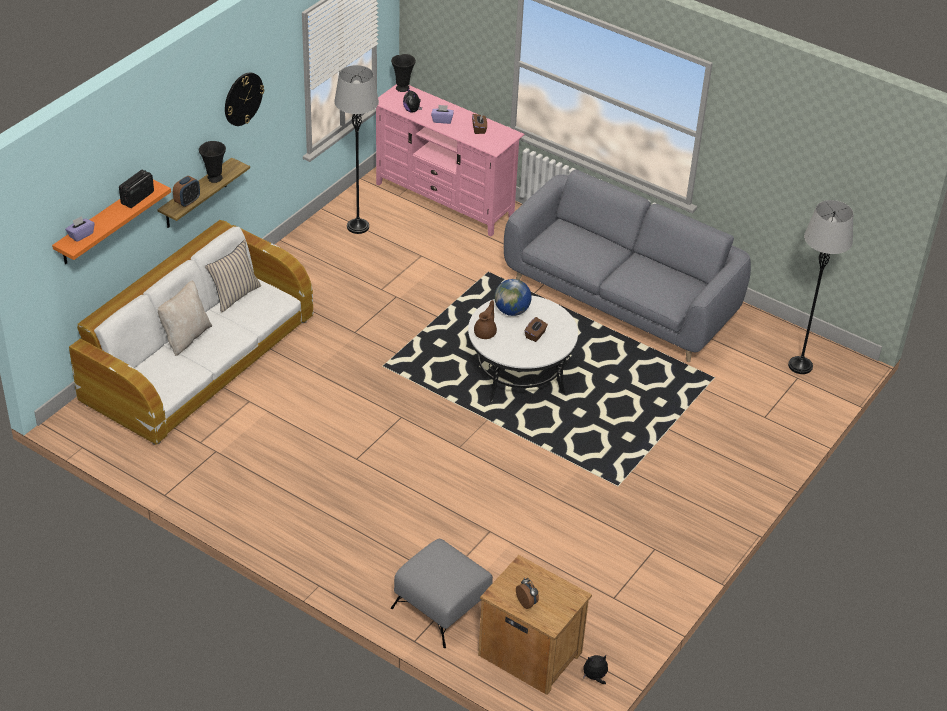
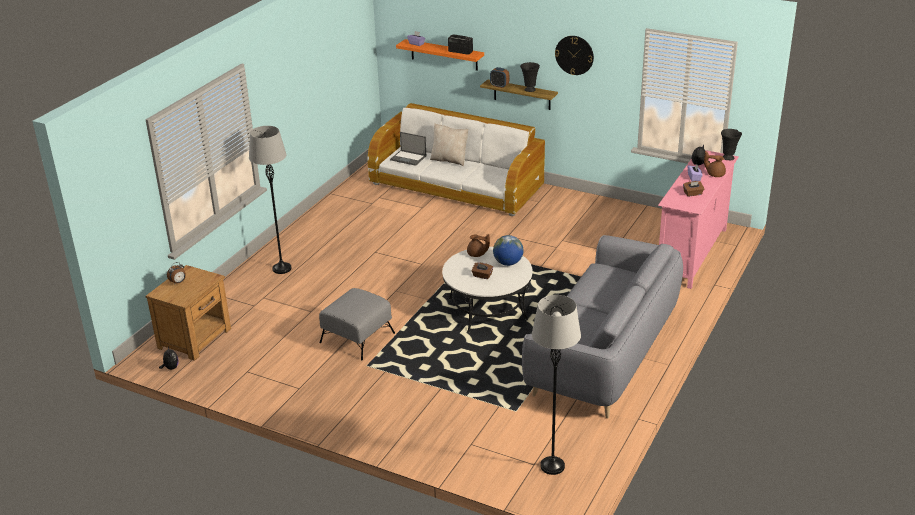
camera: 85 degrees right, 10 degrees down
beige pillow [205,240,261,313] -> none
grey floor lamp [334,65,379,234] -> grey floor lamp moved to [249,126,292,274]
grey ottoman [391,539,493,648] -> grey ottoman moved to [319,288,395,360]
none -> laptop [390,132,426,166]
none -> brown teapot [704,151,726,177]

